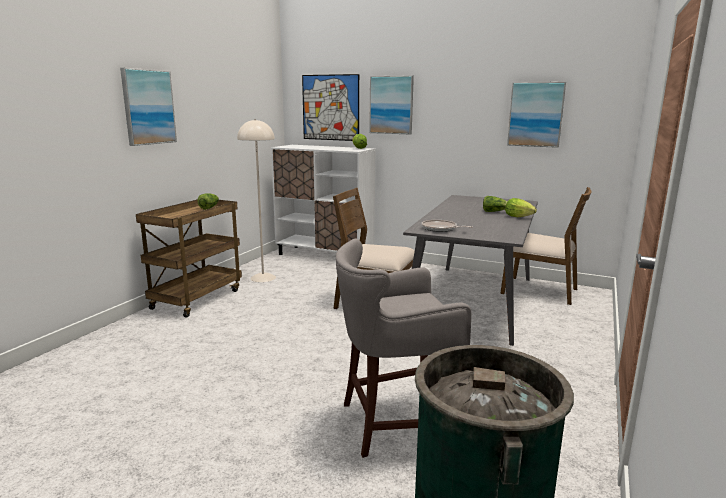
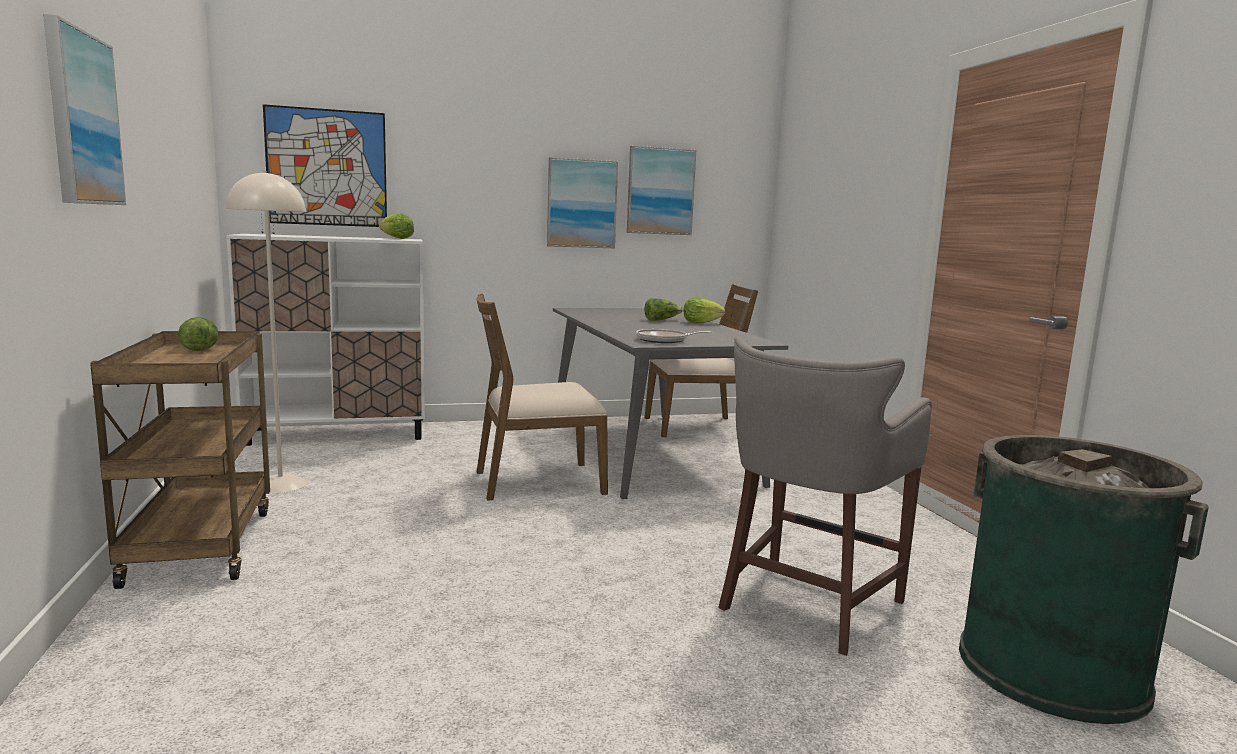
camera: 40 degrees left, 5 degrees down
picture [369,75,414,135] -> picture moved to [547,157,618,248]

